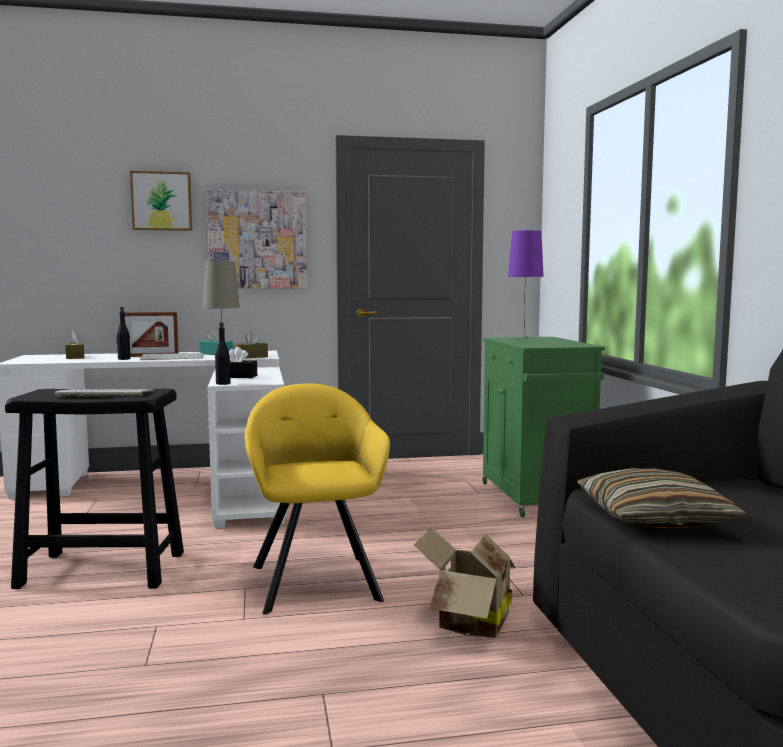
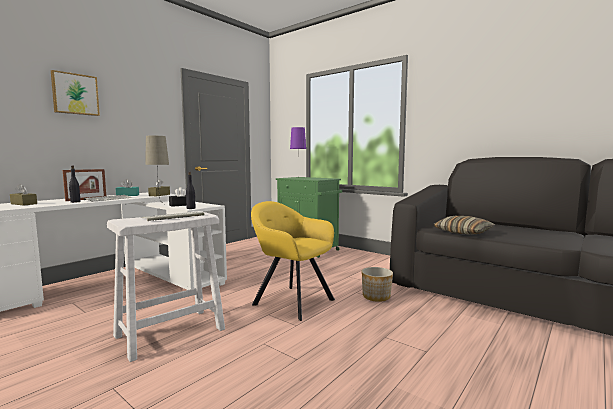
camera: 40 degrees left, 0 degrees up
black stool [5,389,184,589] -> white stool [107,211,225,362]
picture [207,190,307,288] -> none
cardboard box [414,527,516,638] -> planter [361,267,393,302]

